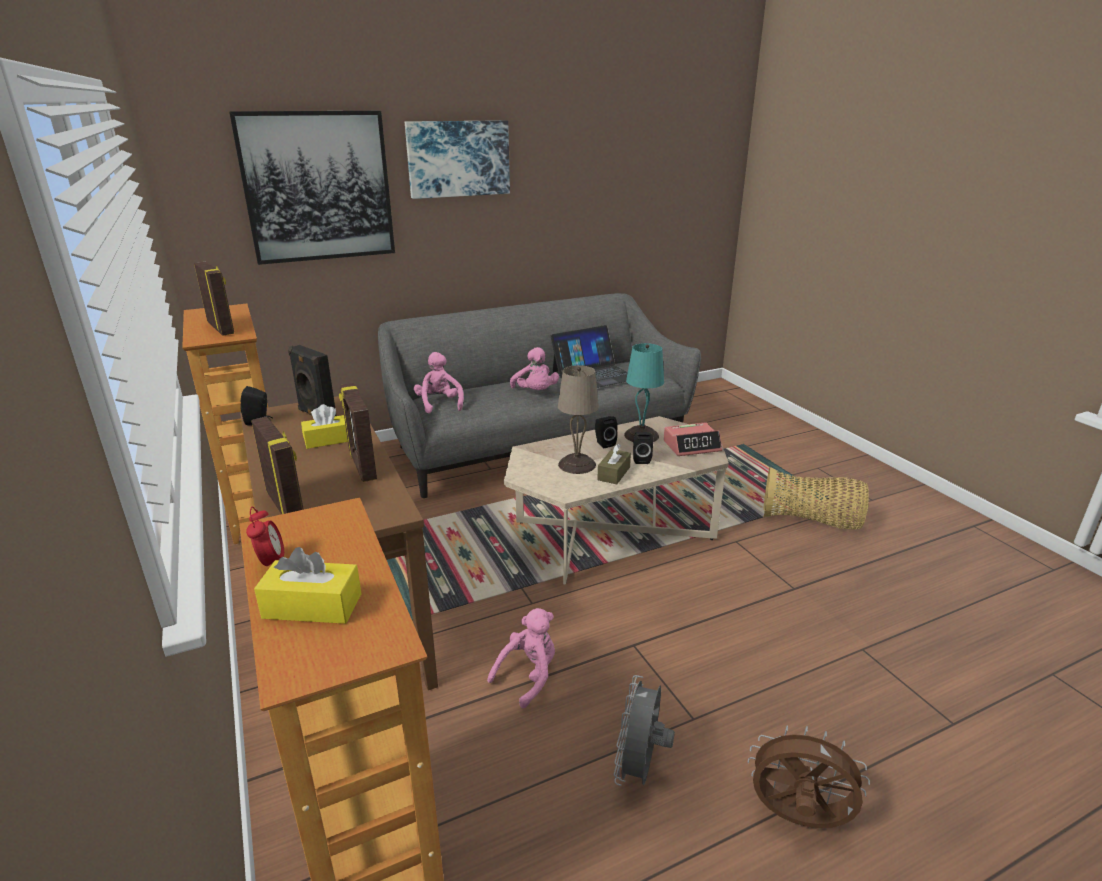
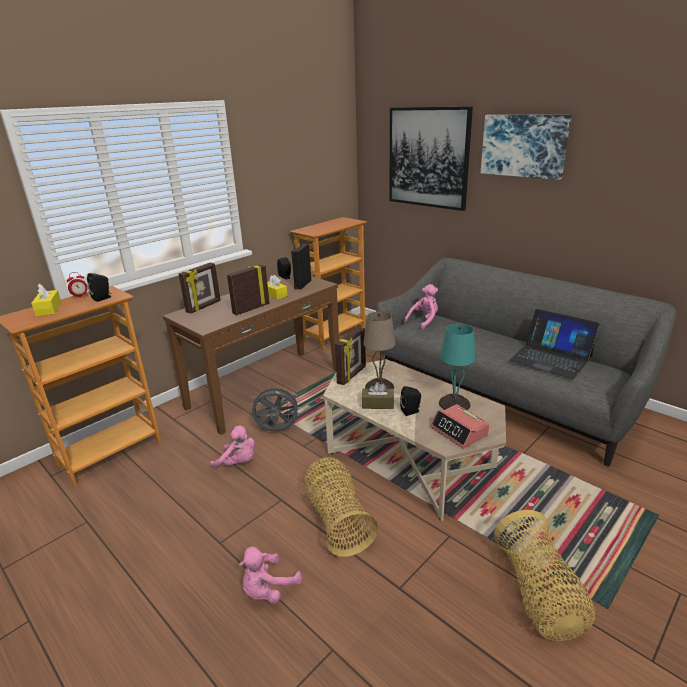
camera: 70 degrees right, 0 degrees up
picture frame [194,262,234,336] -> picture frame moved to [335,327,366,385]
pink plush toy [510,347,559,390] -> pink plush toy moved to [239,546,302,604]
black speaker [595,416,617,448] -> black speaker moved to [87,273,111,302]
grey fan [614,675,675,786] -> grey fan moved to [250,385,301,431]
brown fan [748,726,870,828] -> none
none -> basket [304,457,378,557]

